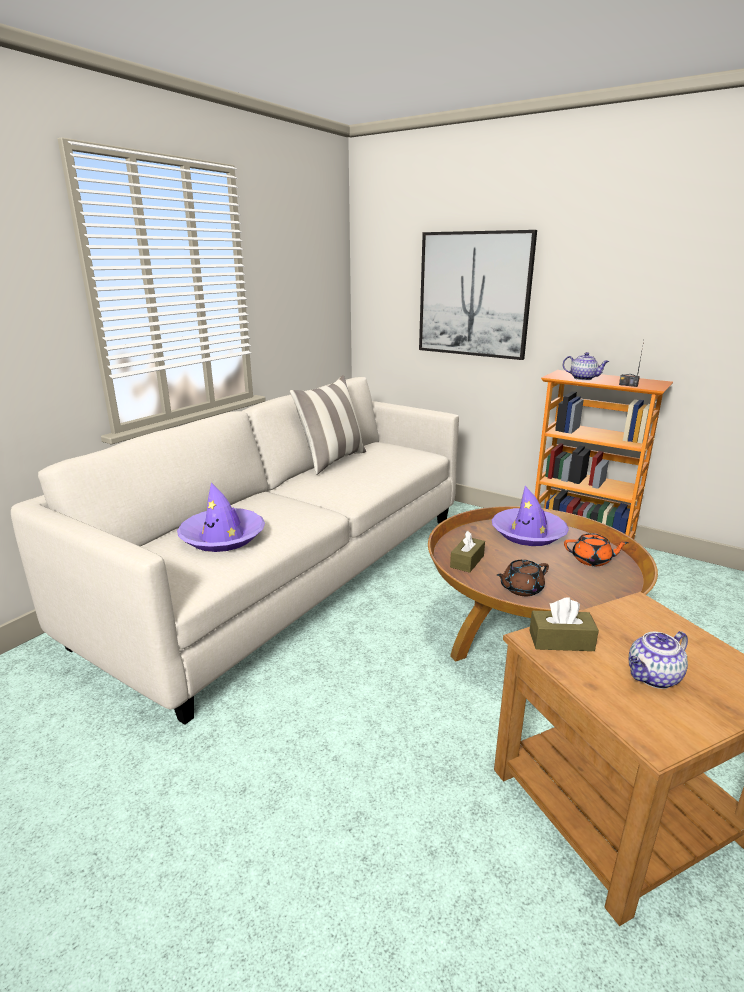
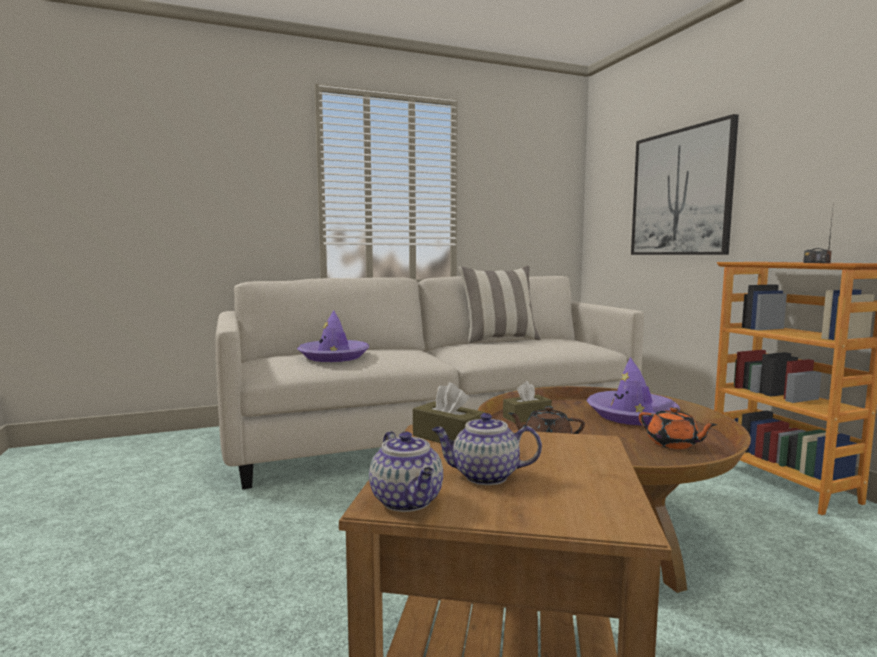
camera: 35 degrees right, 15 degrees down
teapot [563,352,609,380] -> teapot moved to [369,431,443,512]

